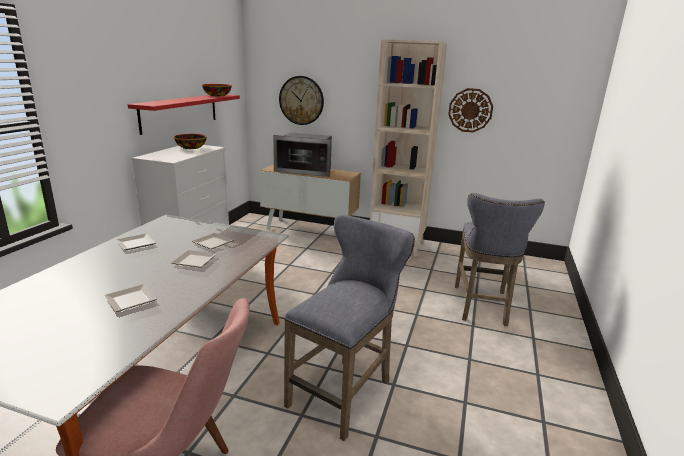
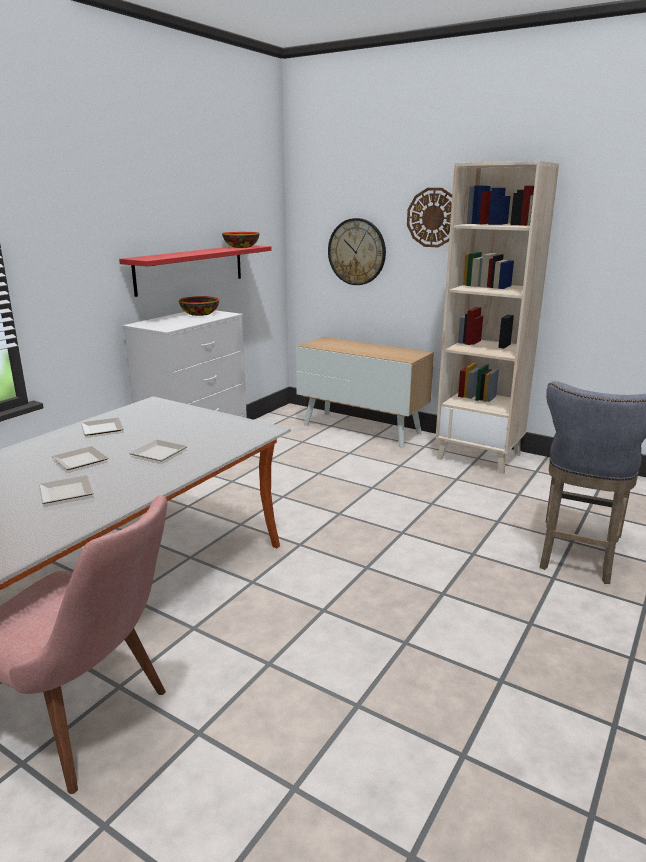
camera: 15 degrees right, 0 degrees up
plate [192,233,234,249] -> plate moved to [52,446,108,470]
microwave [273,133,332,177] -> none
grey stool [284,215,415,441] -> none
wall clock [448,88,493,132] -> wall clock moved to [407,188,452,247]

